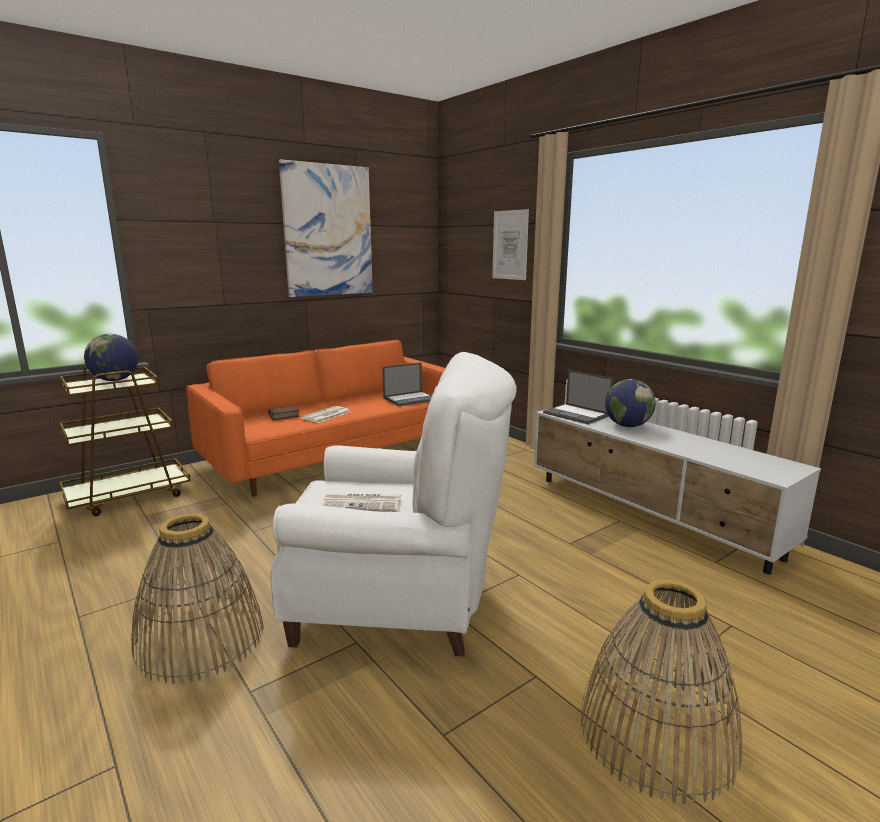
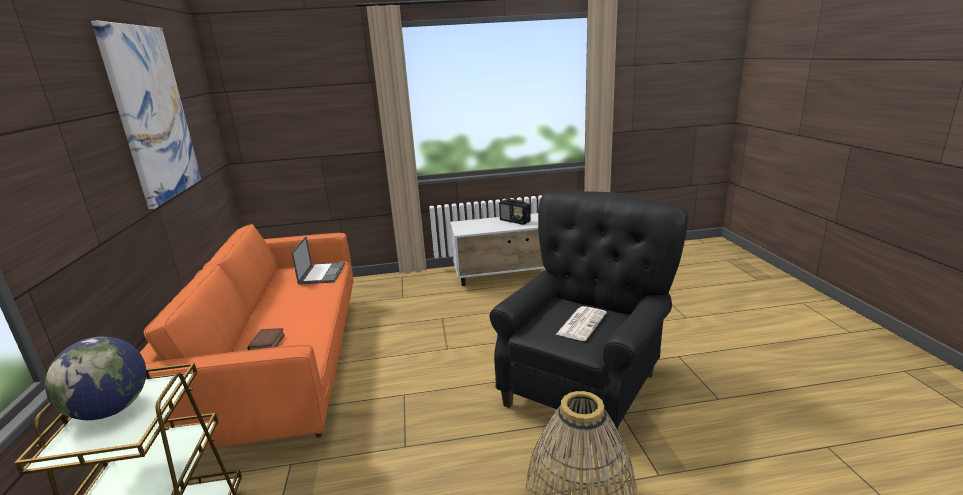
camera: 60 degrees left, 5 degrees up
white armchair [270,352,517,656] -> black armchair [490,191,688,447]
newspaper [301,406,350,423] -> none
picture [492,209,529,280] -> none
laptop [543,370,614,424] -> none
basket [580,580,742,804] -> none
globe [605,379,656,427] -> radio [499,199,531,225]

